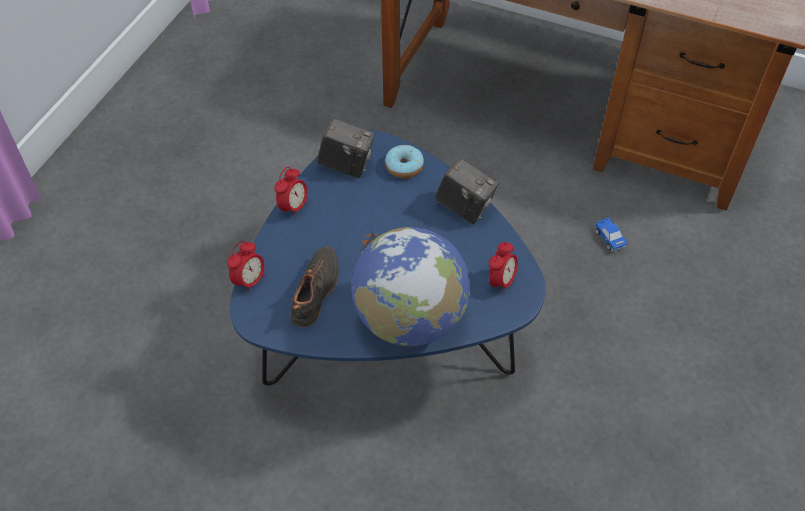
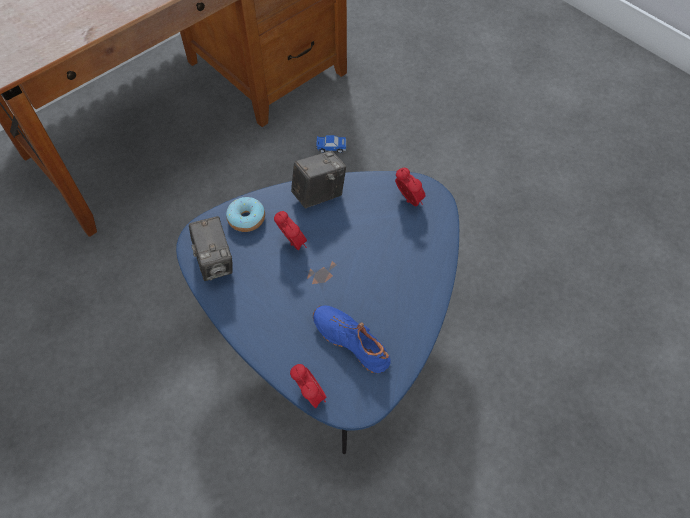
camera: 65 degrees left, 5 degrees up
alarm clock [274,167,308,219] -> alarm clock moved to [274,211,307,250]
black shoe [291,246,339,327] -> blue shoe [313,305,391,373]
camera [317,118,374,178] -> camera turned 120 degrees clockwise [189,216,233,281]
globe [351,227,470,346] -> none

